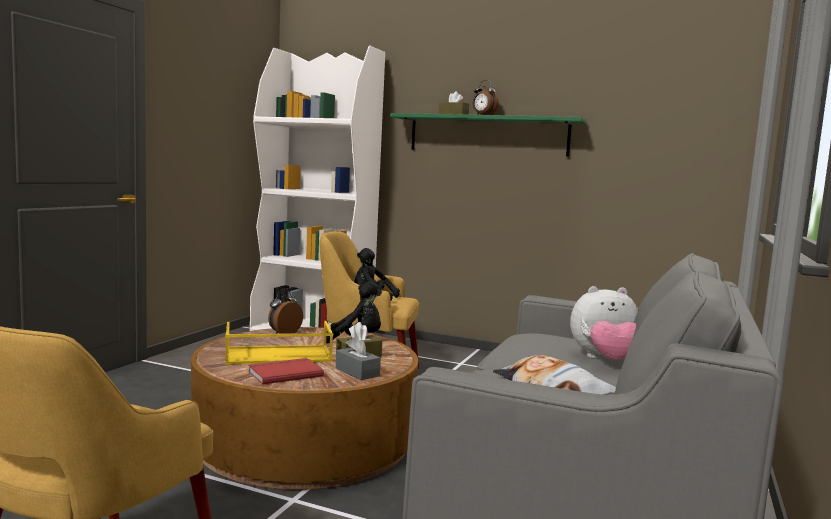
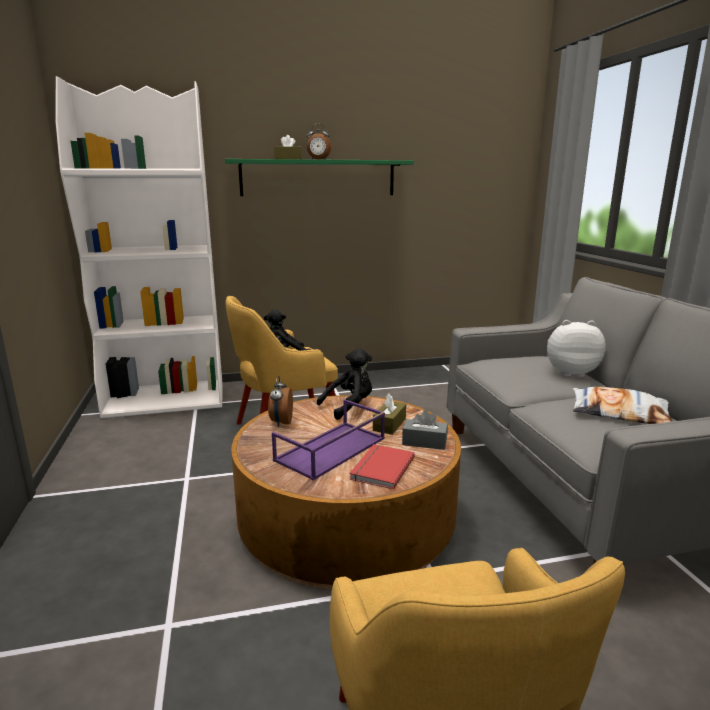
camera: 35 degrees left, 10 degrees up
yellow tray [225,321,333,364] -> purple tray [272,400,385,480]
plush toy [570,286,638,360] -> plush toy turned 135 degrees counterclockwise [547,320,606,378]

